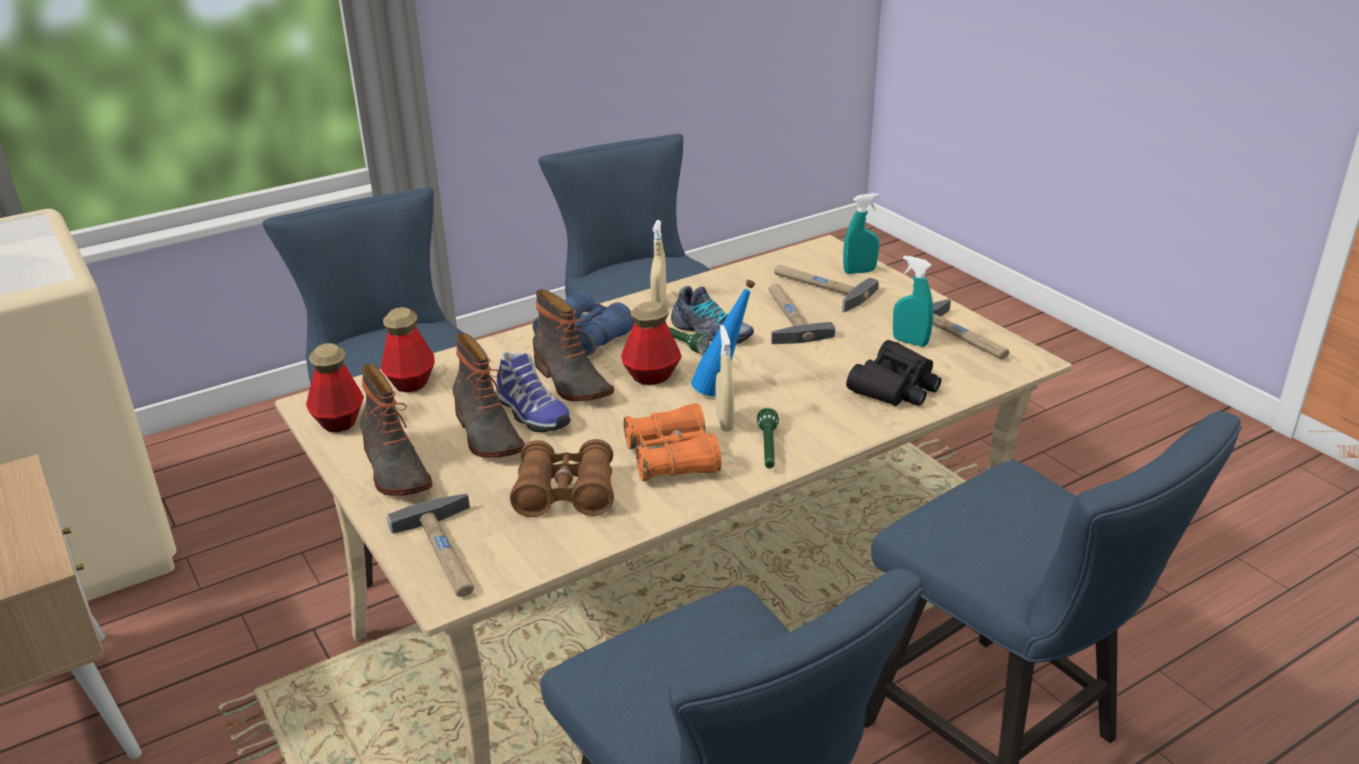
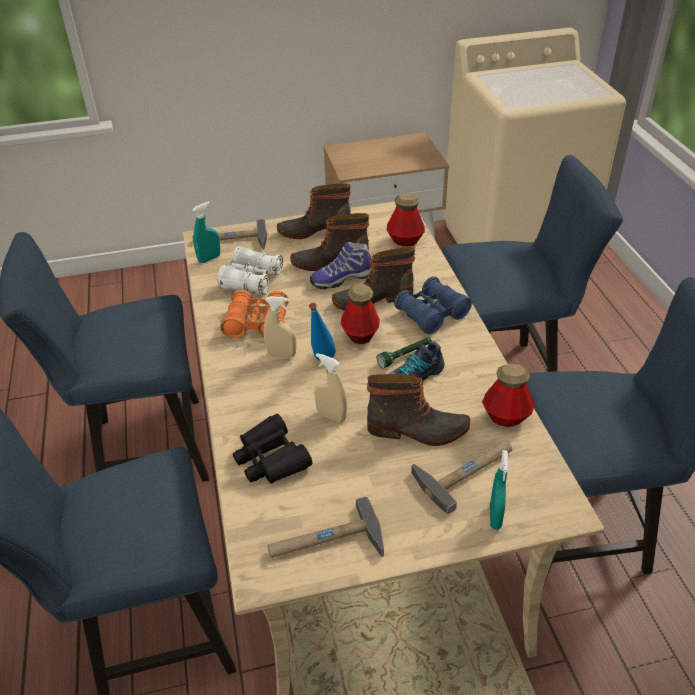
camera: 110 degrees right, 10 degrees up
bottle [306,343,364,432] -> bottle moved to [482,364,535,427]
brown binoculars [510,439,614,517] -> white binoculars [217,246,283,295]
beige spray bottle [650,220,666,305] -> beige spray bottle moved to [314,353,347,422]
green flashlight [757,408,779,468] -> none
hammer [768,284,836,344] -> boot [367,374,470,446]
turquoise spray bottle [893,255,934,347] -> turquoise spray bottle moved to [192,201,220,263]

